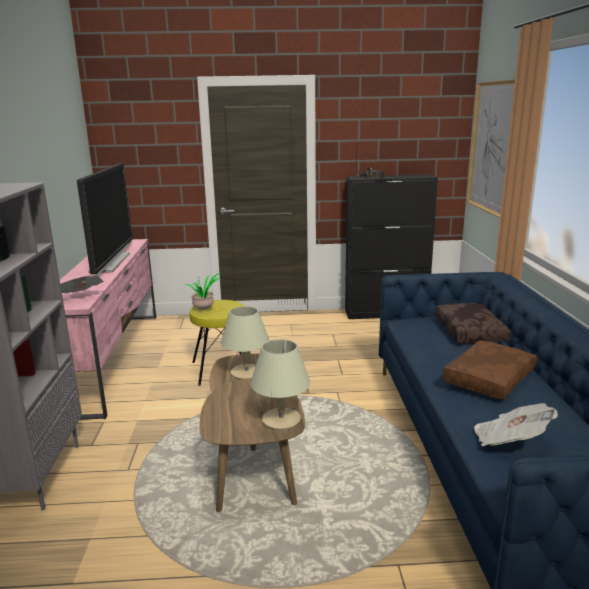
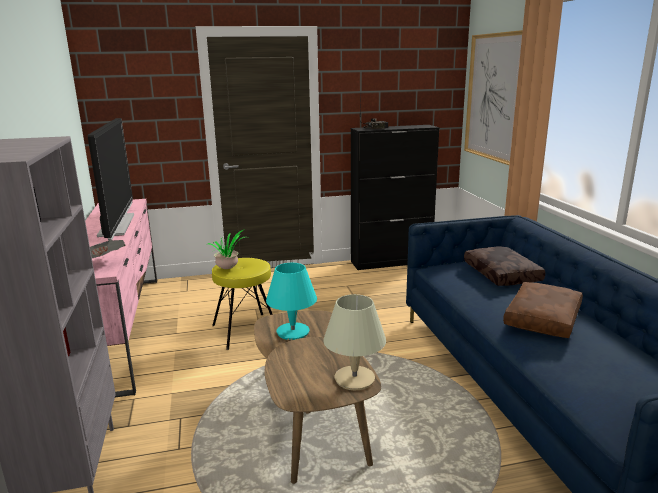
camera: 10 degrees left, 0 degrees up
beige table lamp [221,306,270,380] -> turquoise table lamp [266,263,317,340]
newspaper [474,403,558,446] -> none

